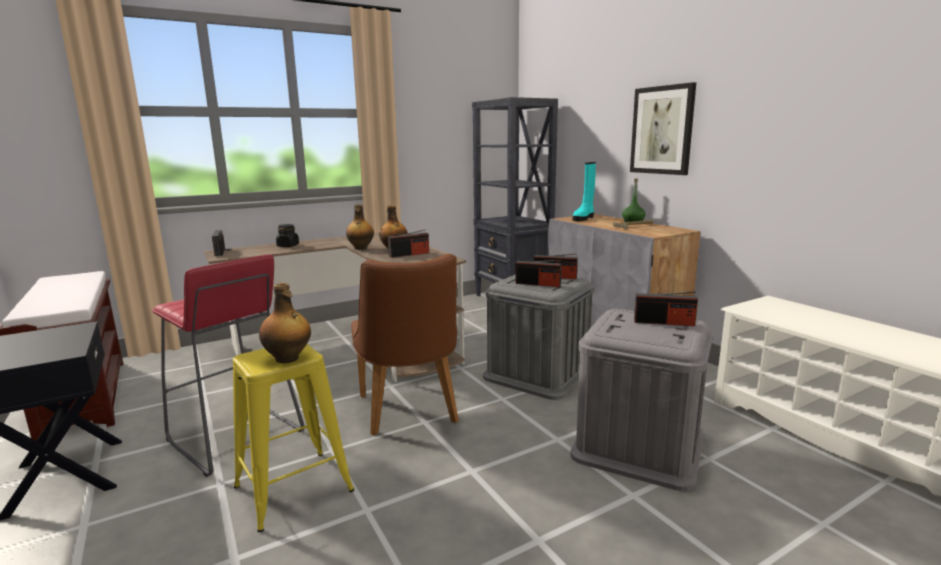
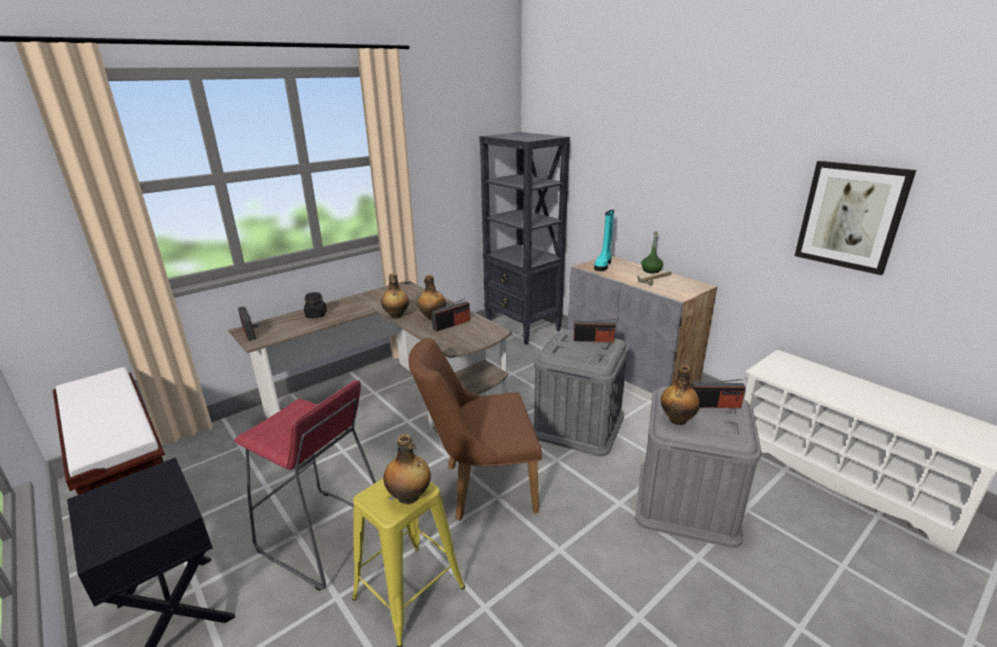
camera: 10 degrees left, 10 degrees up
brown chair [351,254,459,436] -> brown chair turned 105 degrees clockwise [409,338,542,521]
radio [515,260,562,287] -> none
picture [630,82,696,175] -> picture moved to [795,161,916,275]
none -> bottle [661,365,700,425]

